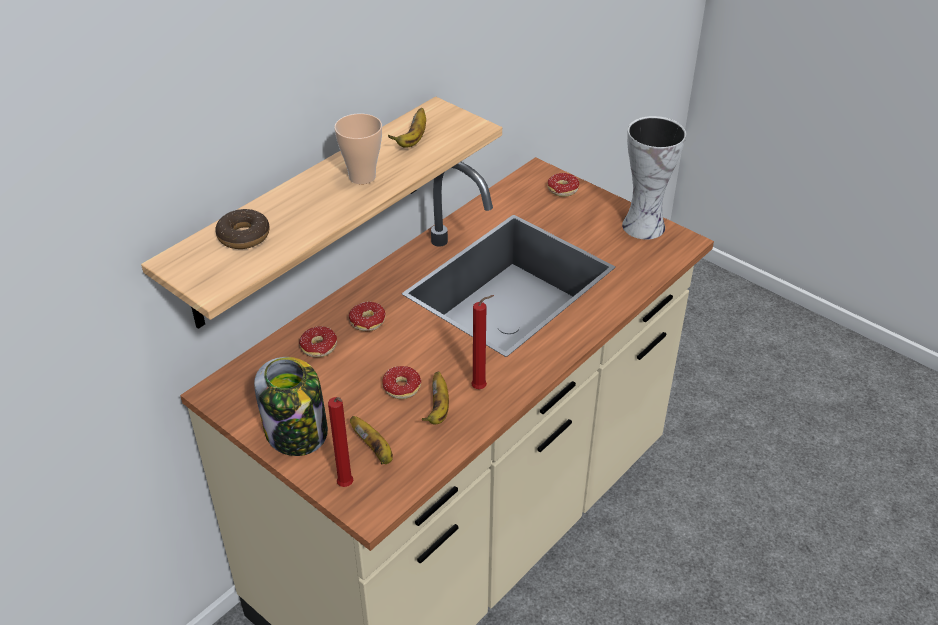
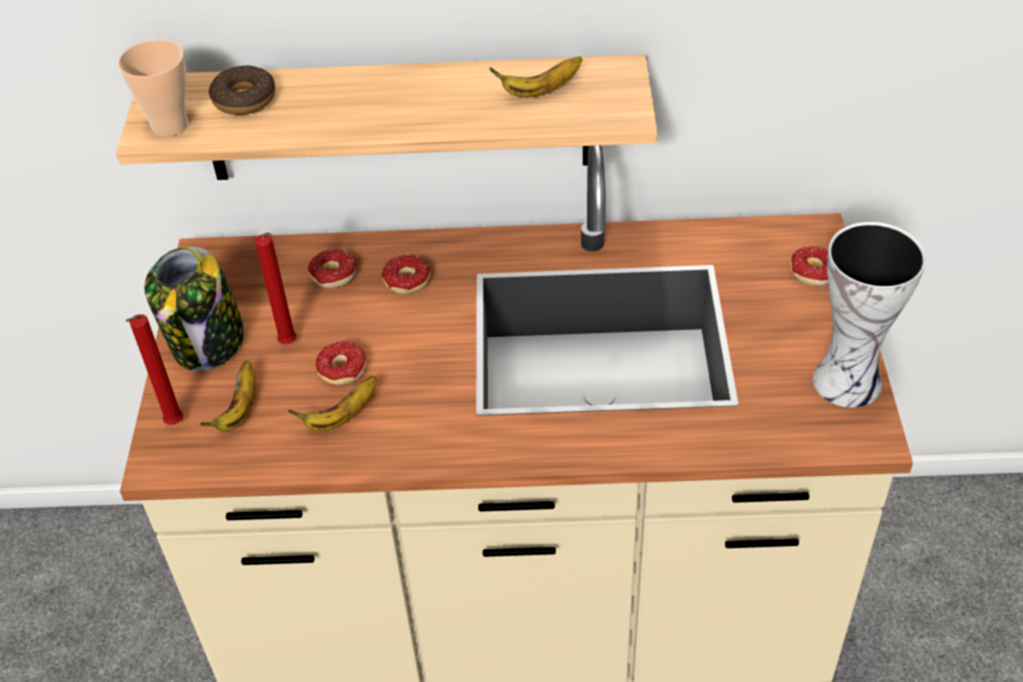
camera: 50 degrees right, 5 degrees up
cup [334,113,382,184] -> cup moved to [118,39,188,136]
red candle [471,295,494,389] -> red candle moved to [255,232,297,344]

